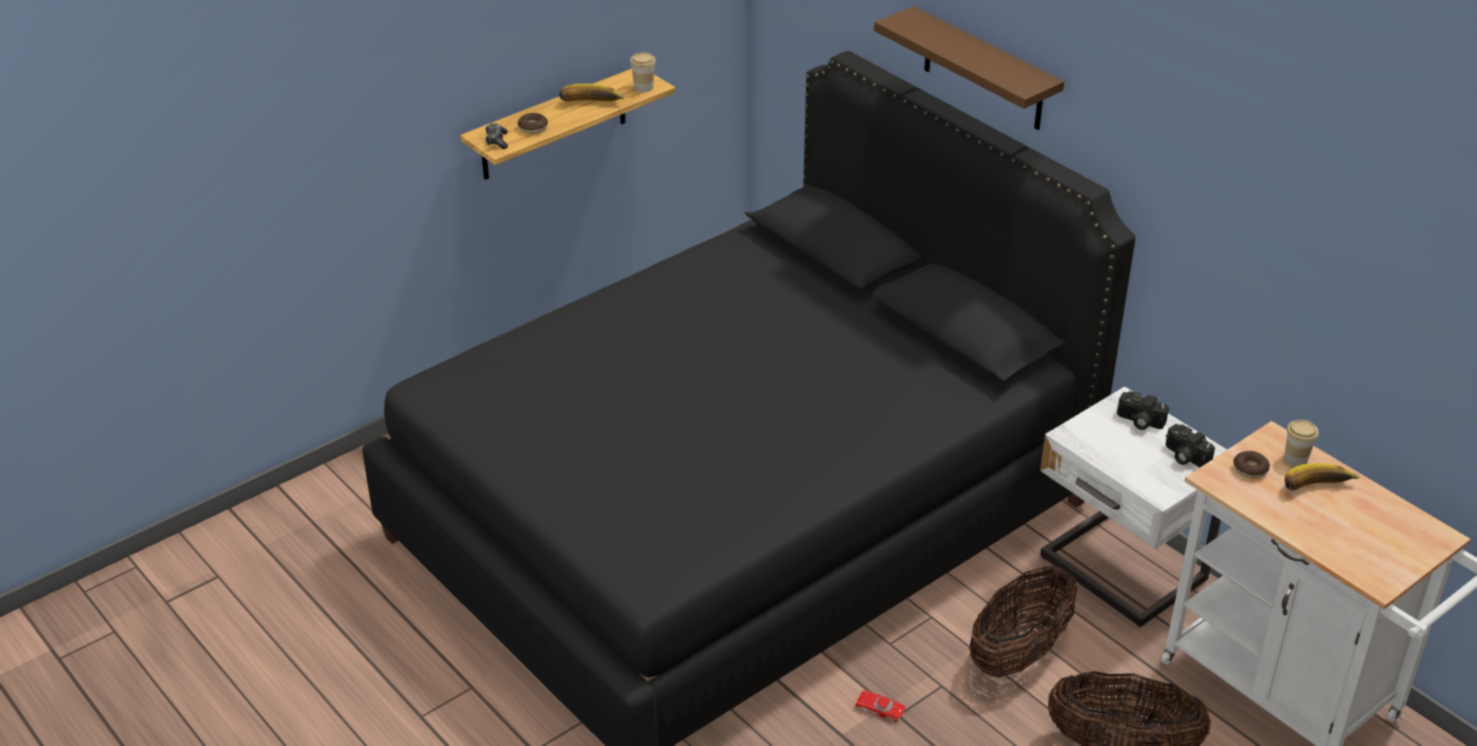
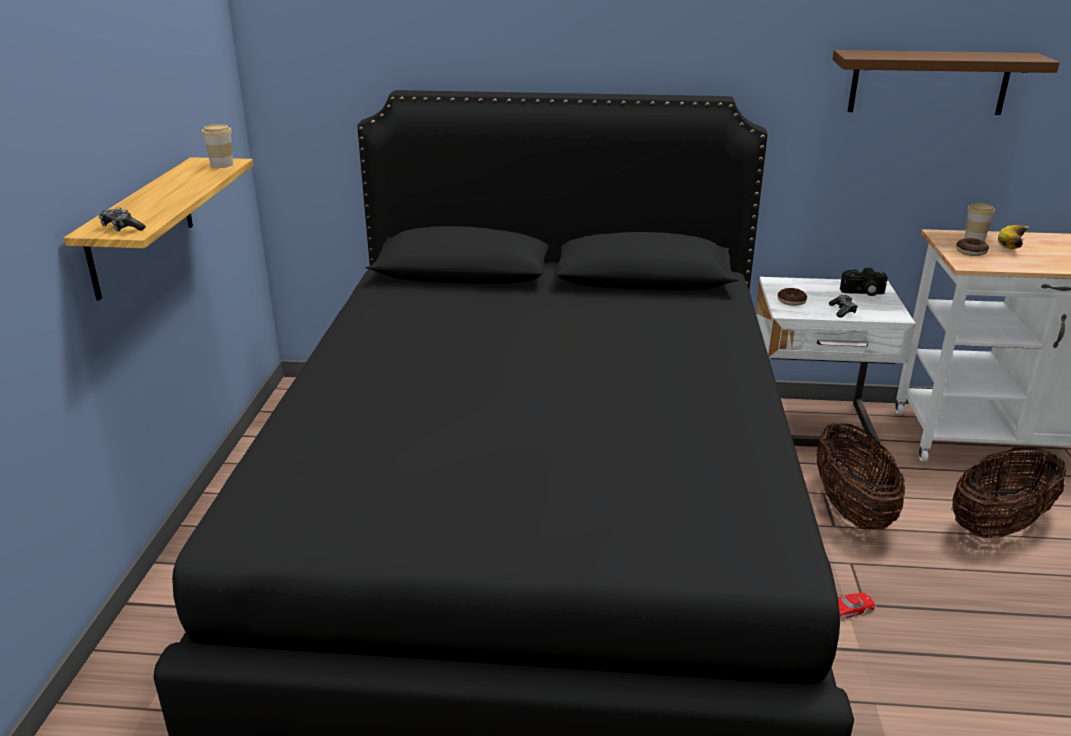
camera: 45 degrees left, 10 degrees down
donut [517,113,548,134] -> donut moved to [778,288,807,306]
banana [559,84,626,102] -> none
brown shelf [874,6,1064,130] -> brown shelf moved to [832,50,1060,115]
camera [1117,391,1169,430] -> none
none -> game controller [829,295,858,318]

